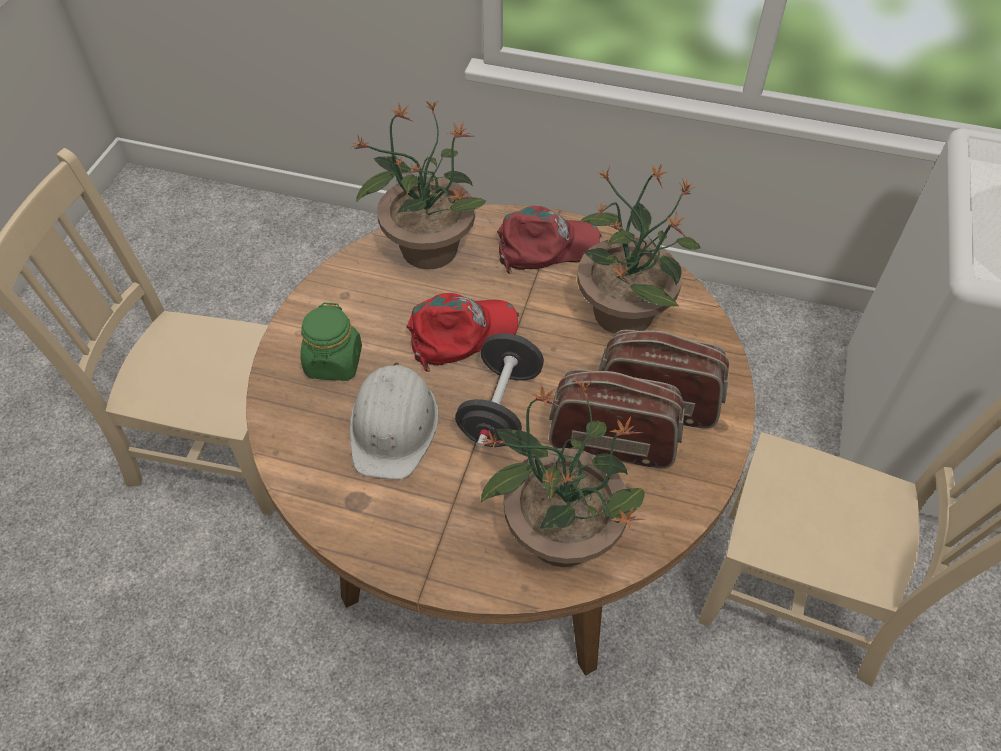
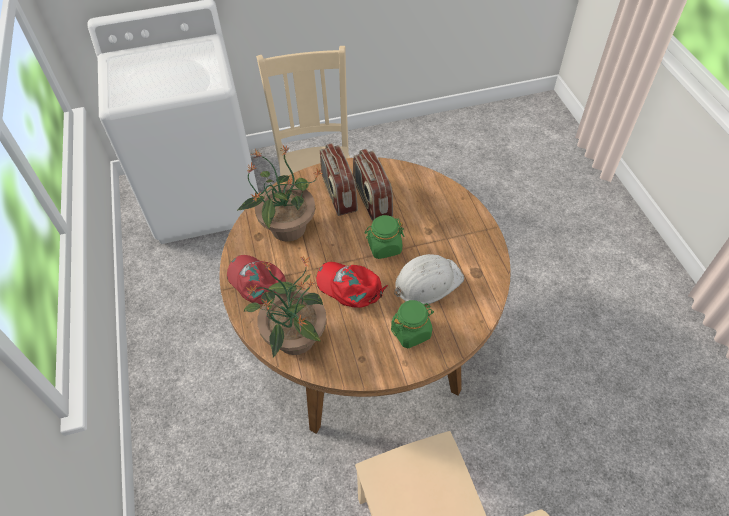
camera: 120 degrees left, 0 degrees up
black dumbbell [455,333,544,448] -> green jar [364,215,405,259]
potted plant [480,379,644,567] -> none

